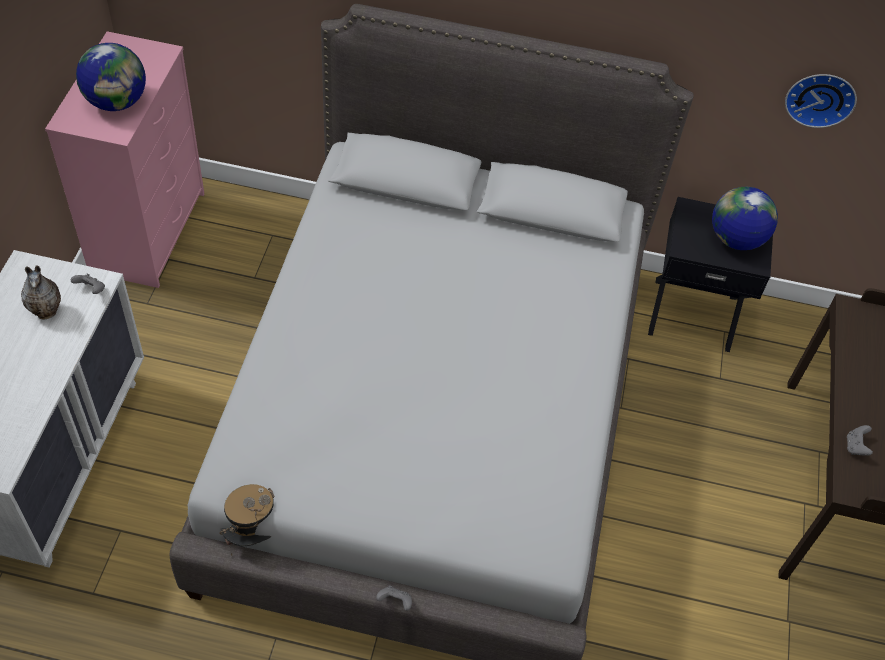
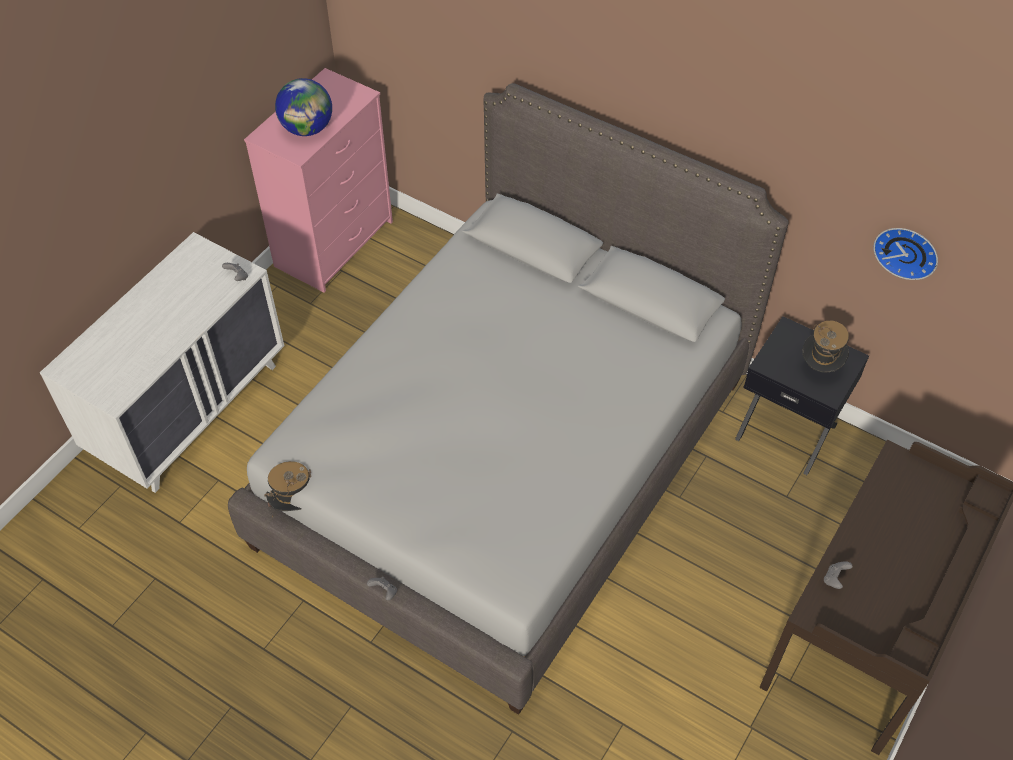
camera: 25 degrees right, 0 degrees up
vase [21,265,61,319] -> none
globe [712,186,778,250] -> hat [803,321,849,373]

